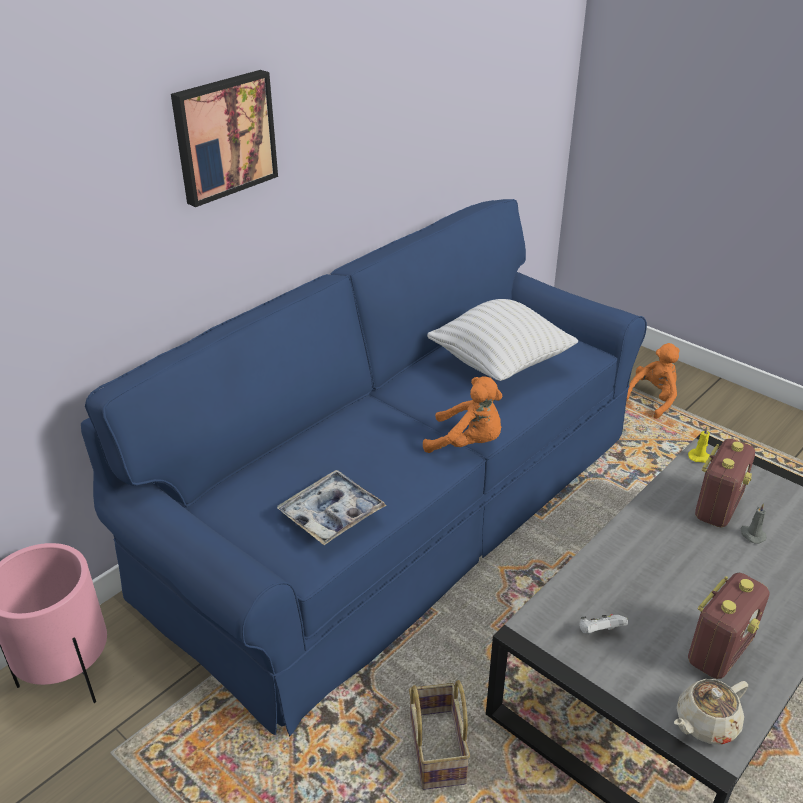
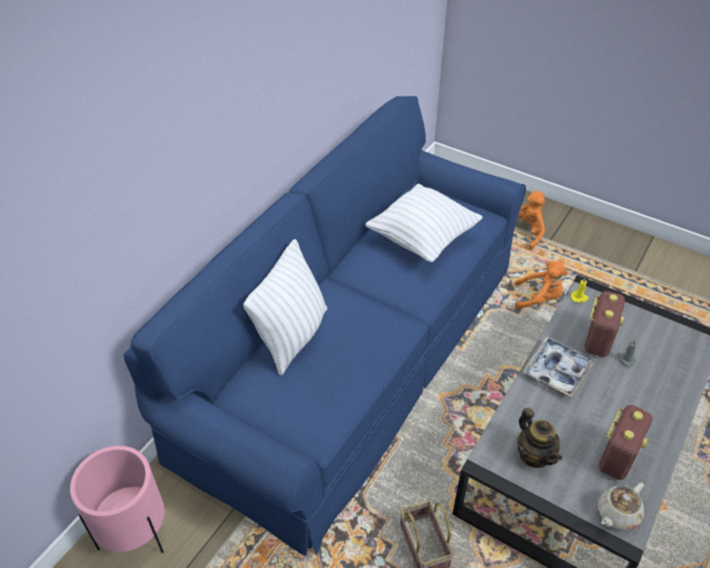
camera: 10 degrees left, 10 degrees up
picture [171,70,278,207] -> none
tray [277,470,387,545] -> tray moved to [523,336,595,397]
orange plush toy [423,376,502,453] -> orange plush toy moved to [515,261,568,309]
white game controller [579,614,628,634] -> teapot [517,408,562,468]
none -> white pillow [243,239,327,375]

